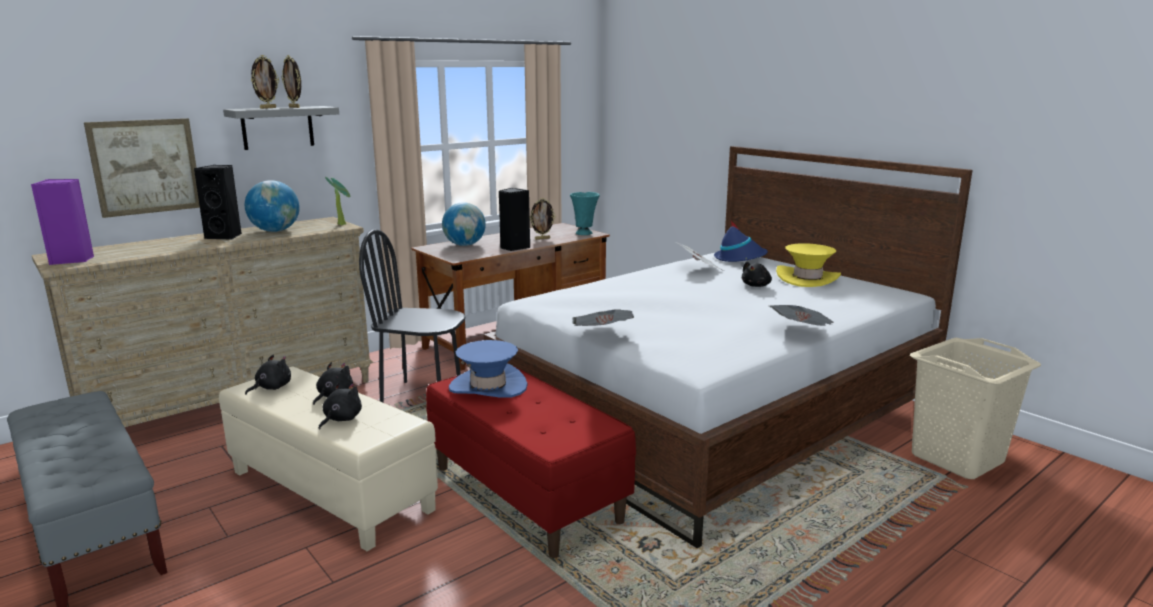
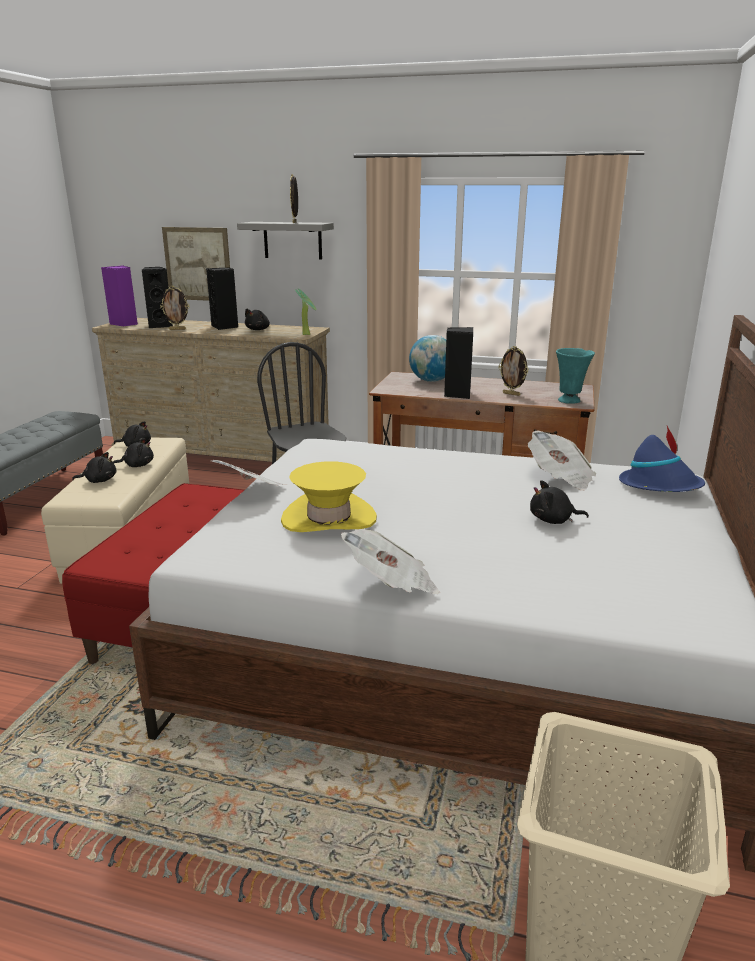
camera: 55 degrees right, 5 degrees up
globe [245,180,300,232] -> black plush toy [245,309,270,330]
picture frame [251,55,279,109] -> picture frame moved to [160,286,189,330]
blue hat [449,340,528,398] -> none
yellow hat [776,243,841,287] -> yellow hat moved to [281,461,377,532]
none -> black speaker [141,267,173,328]

